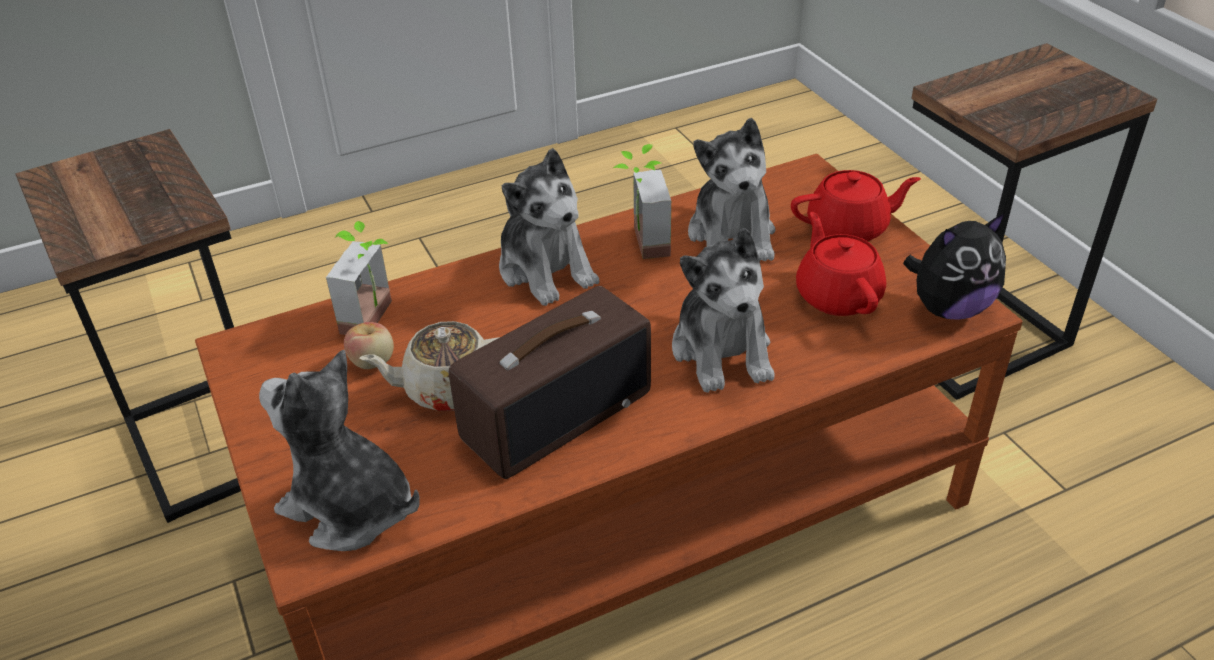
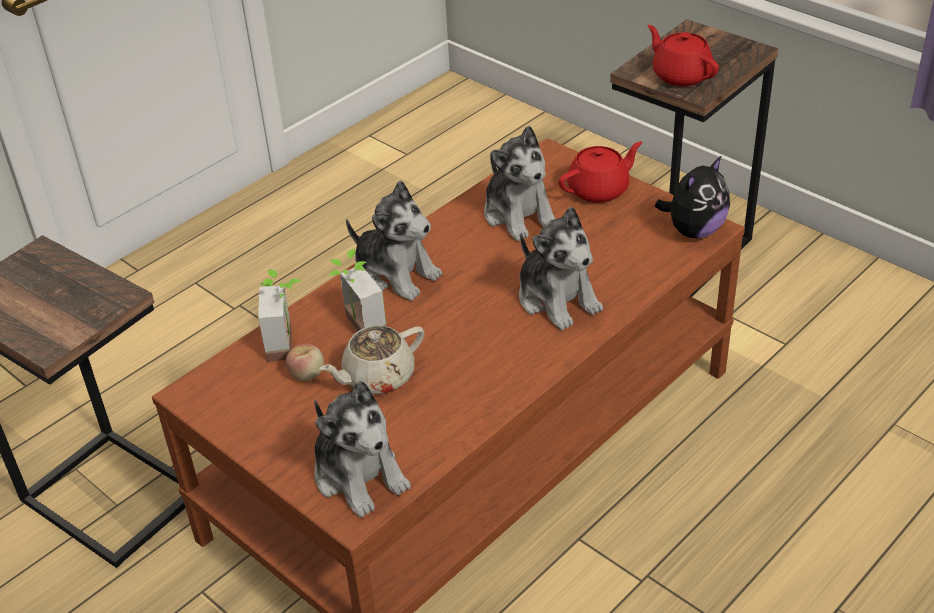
camera: 20 degrees left, 0 degrees up
plush toy [259,350,420,551] -> plush toy turned 135 degrees counterclockwise [314,381,411,517]
radio [449,286,651,479] -> none
potted plant [613,144,671,259] -> potted plant moved to [329,249,386,332]
red teapot [796,212,886,316] -> red teapot moved to [647,25,719,87]

